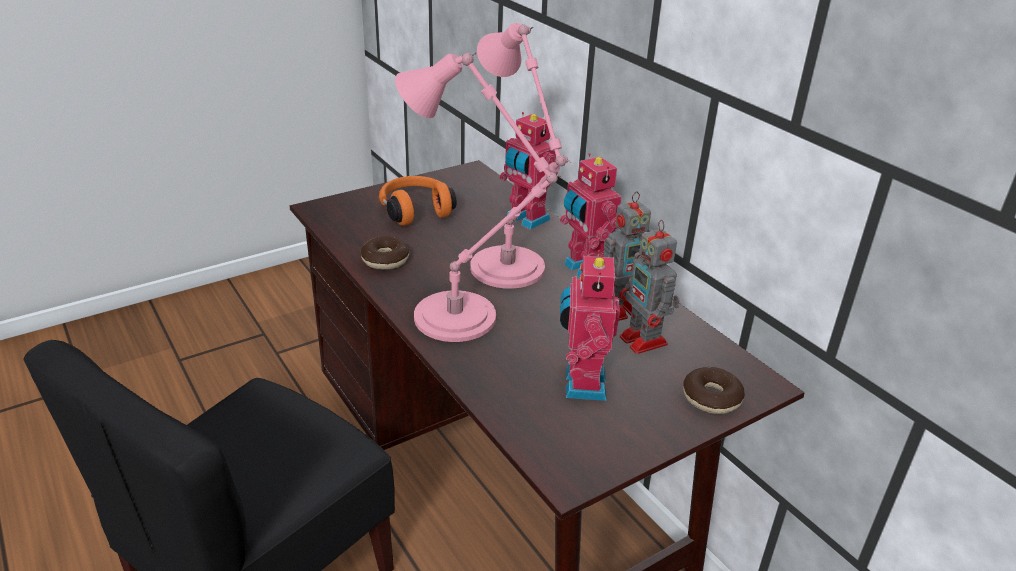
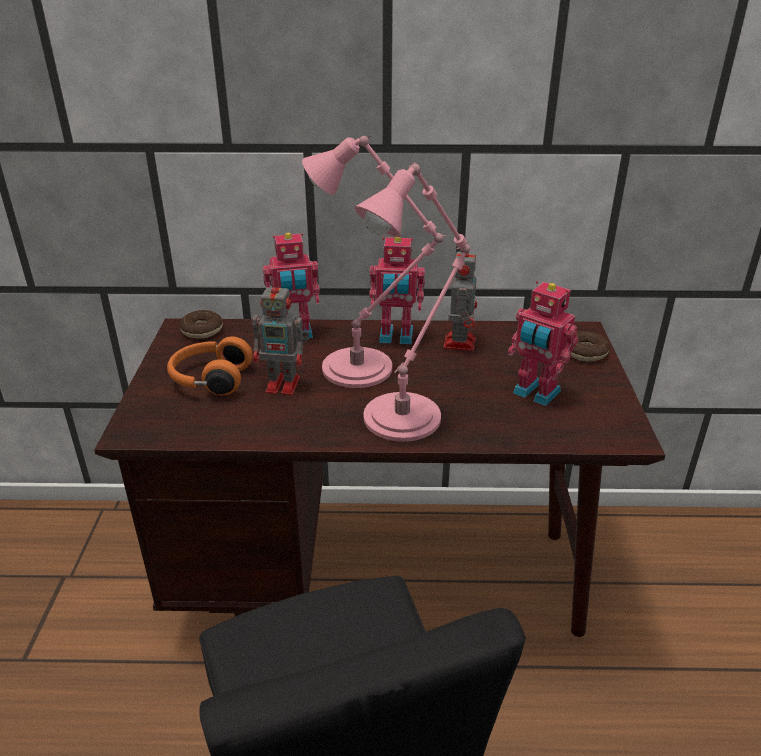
camera: 55 degrees left, 0 degrees up
donut [360,236,409,269] -> donut moved to [179,310,223,338]
toy robot [619,220,680,354] -> toy robot moved to [252,277,309,395]

